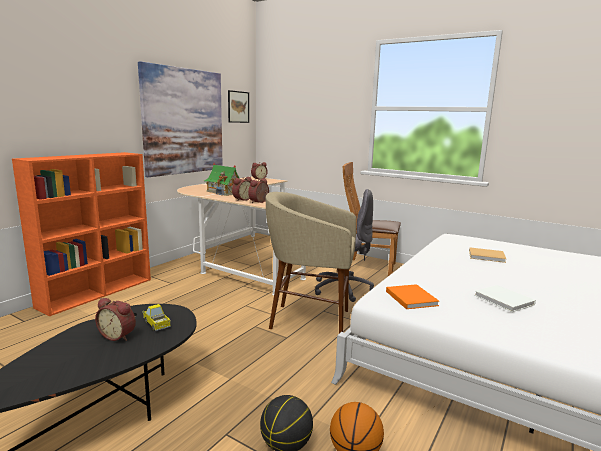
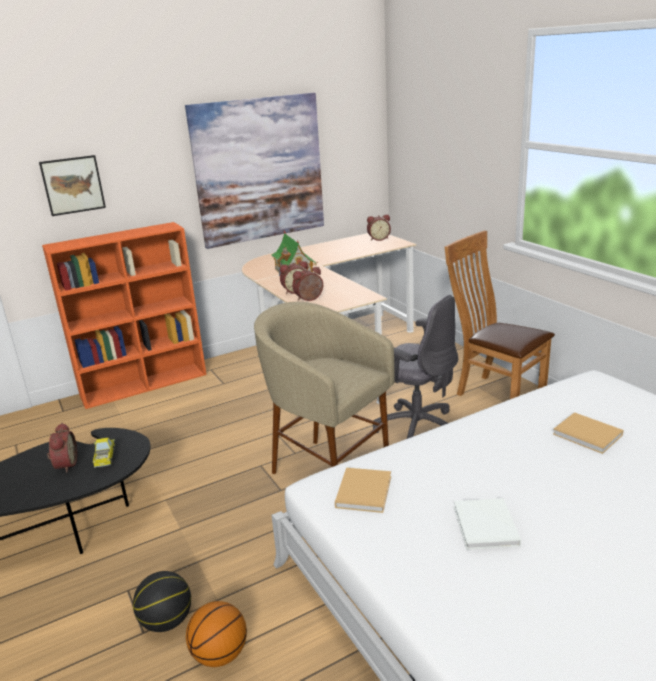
camera: 30 degrees right, 10 degrees up
alarm clock [95,298,136,341] -> alarm clock turned 150 degrees counterclockwise [47,423,77,473]
picture [228,90,249,123] -> picture moved to [39,155,106,216]
orange book [386,284,440,309] -> beige book [335,468,391,513]

